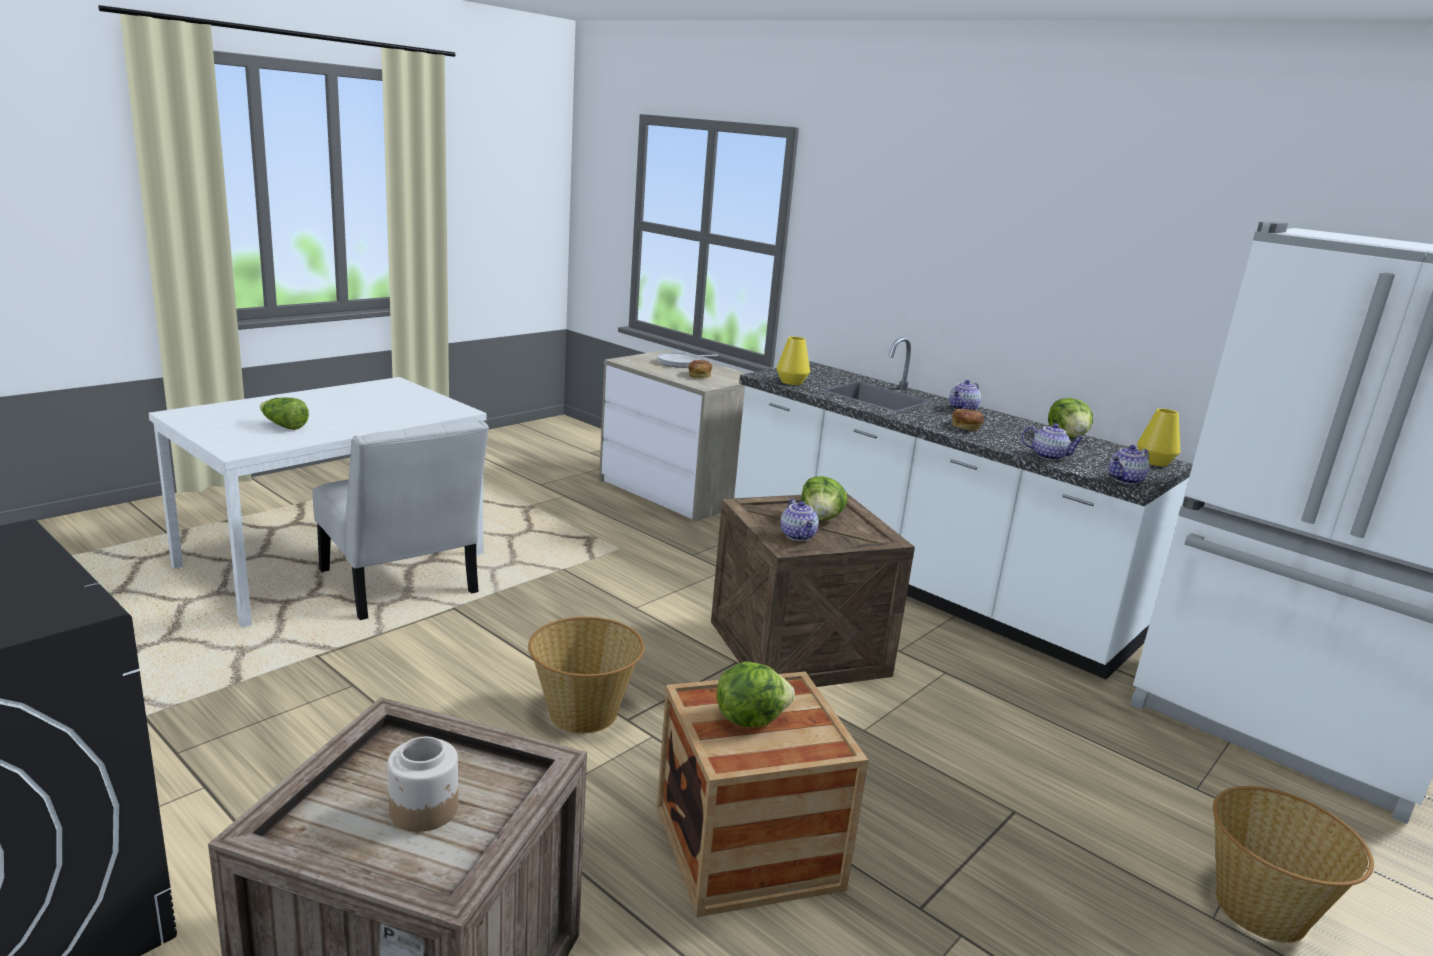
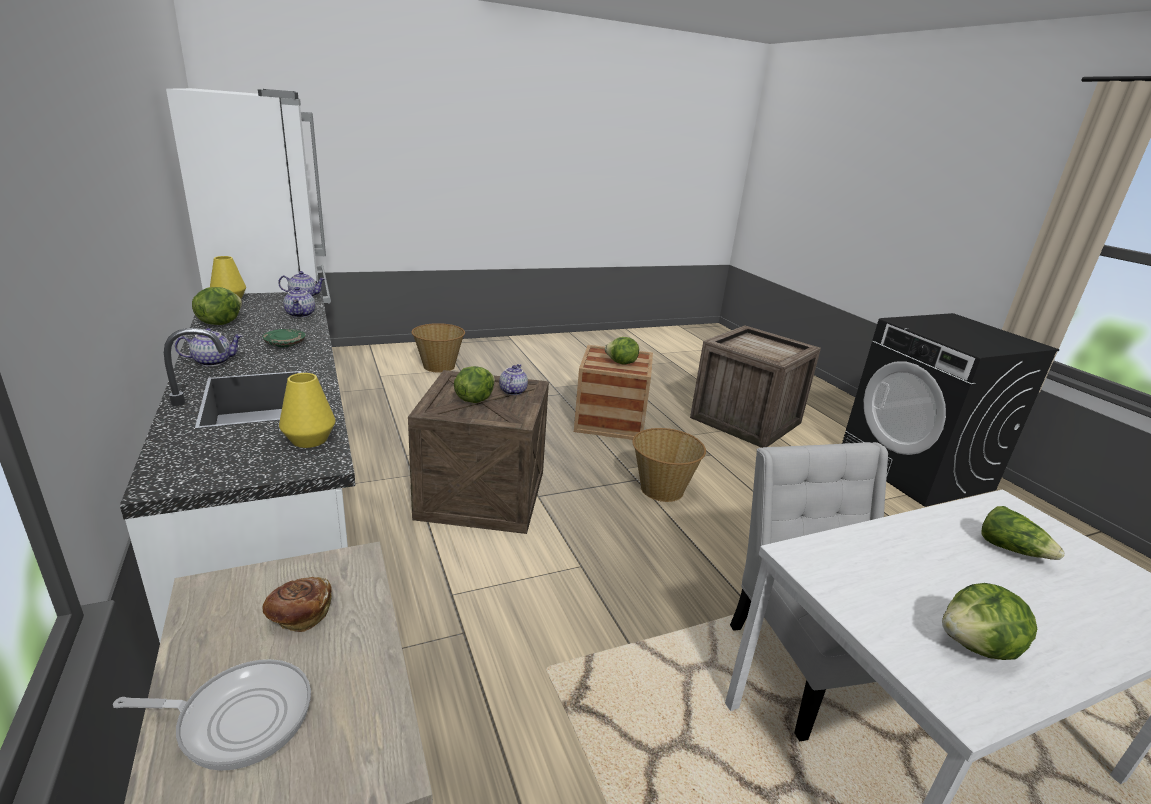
camera: 155 degrees left, 5 degrees up
jar [387,737,458,832] -> none
bread [952,409,984,431] -> green plate [262,329,305,347]
teapot [1022,423,1085,461] -> teapot turned 150 degrees counterclockwise [283,287,315,318]
none -> lettuce [942,583,1037,660]

